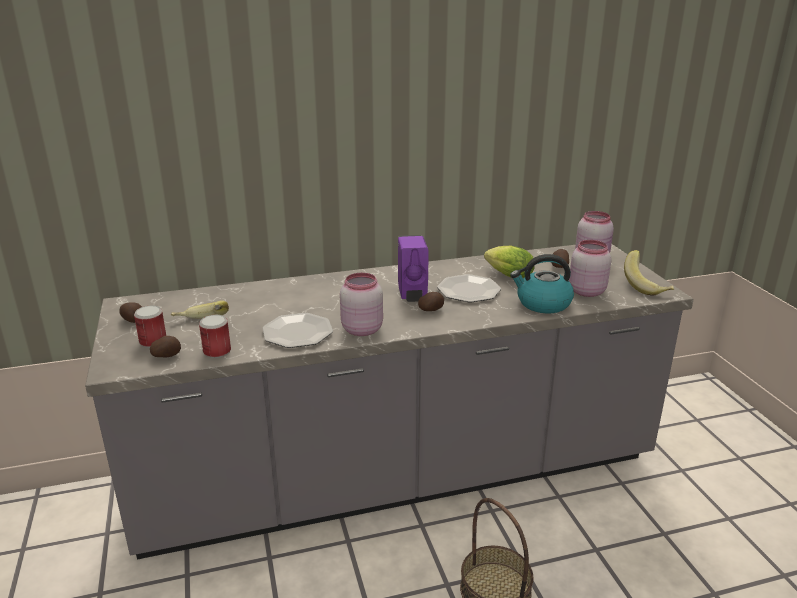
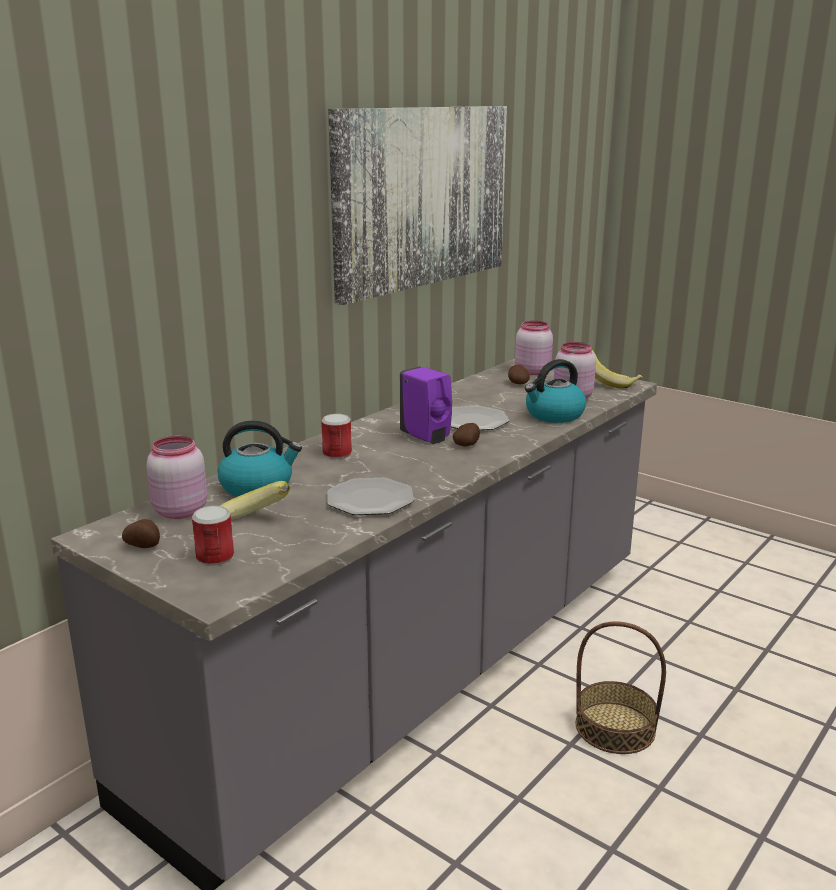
camera: 35 degrees left, 5 degrees down
potato [150,336,181,357] -> none
can [199,315,231,358] -> can moved to [321,414,352,459]
pink jar [340,273,383,336] -> pink jar moved to [147,436,207,519]
lettuce [484,246,534,278] -> none
none -> kettle [218,420,302,497]
none -> picture [328,106,507,305]

